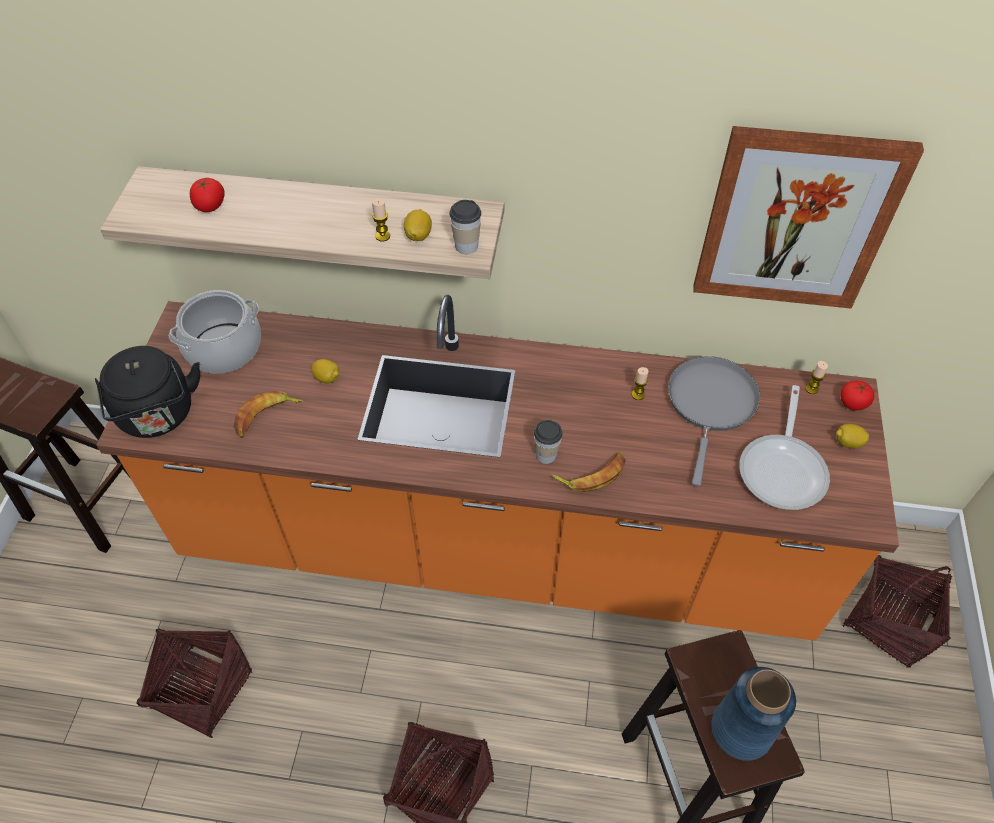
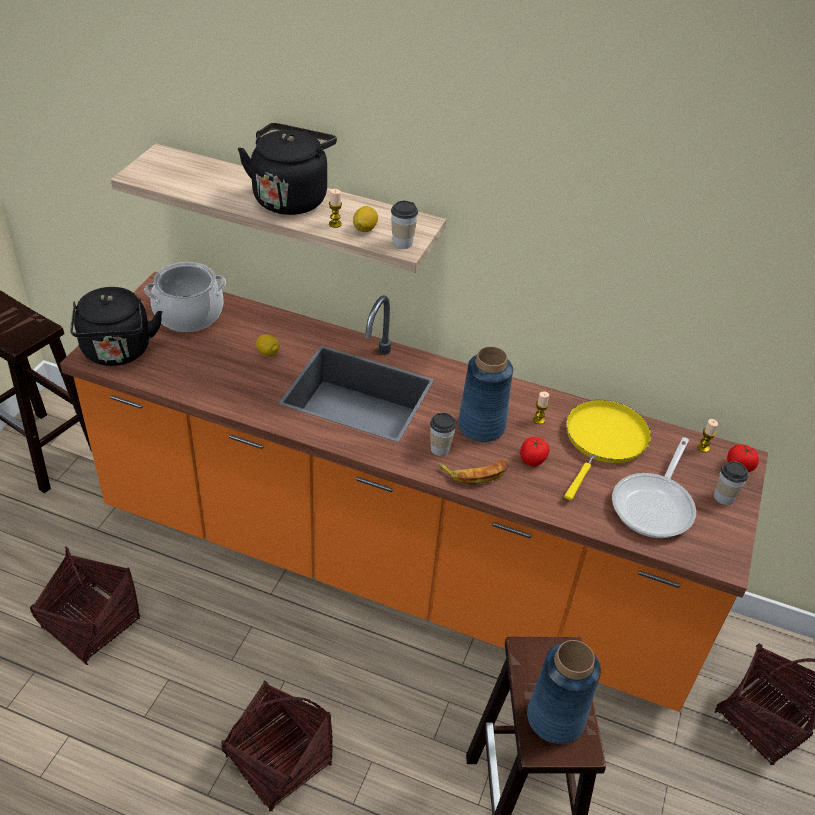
camera: 10 degrees right, 10 degrees down
tomato [190,178,225,212] -> tomato moved to [520,437,549,466]
banana [234,391,305,438] -> none
grey frying pan [668,356,760,487] -> yellow frying pan [564,400,651,500]
picture [693,126,924,308] -> none
lemon [836,424,869,448] -> cup [714,461,749,505]
none -> black kettle [238,123,337,215]
none -> blue vase [458,346,513,442]

